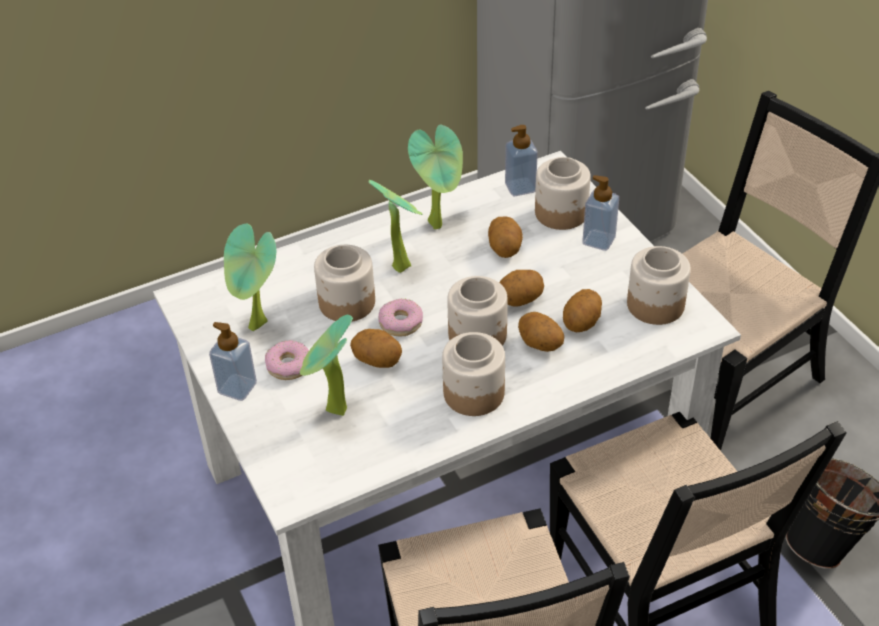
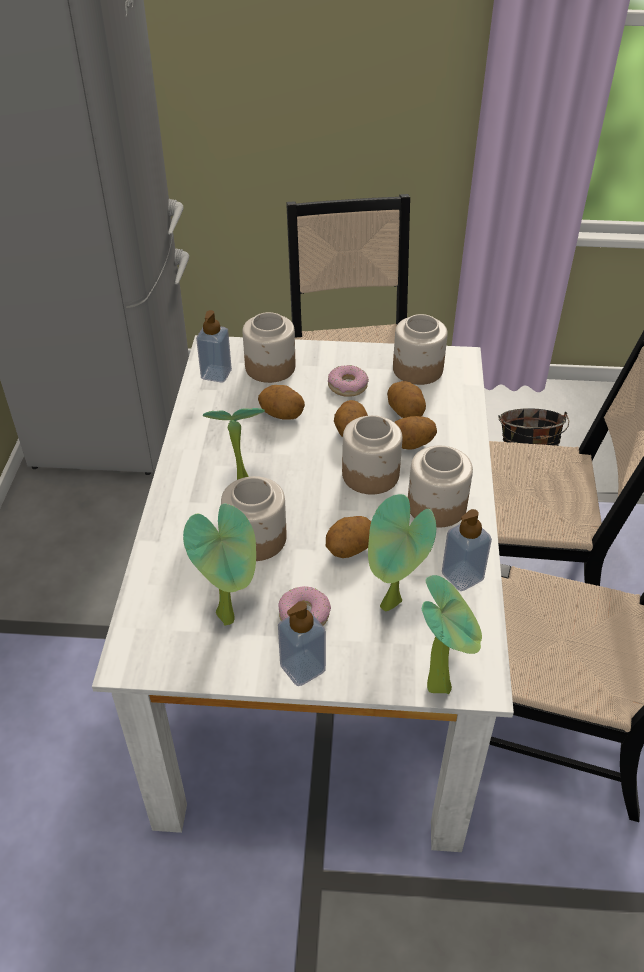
camera: 60 degrees left, 0 degrees up
donut [378,298,423,336] -> donut moved to [328,365,369,397]
potted plant [408,124,463,229] -> potted plant moved to [422,575,482,695]
soap dispenser [582,175,619,251] -> soap dispenser moved to [442,509,492,591]

